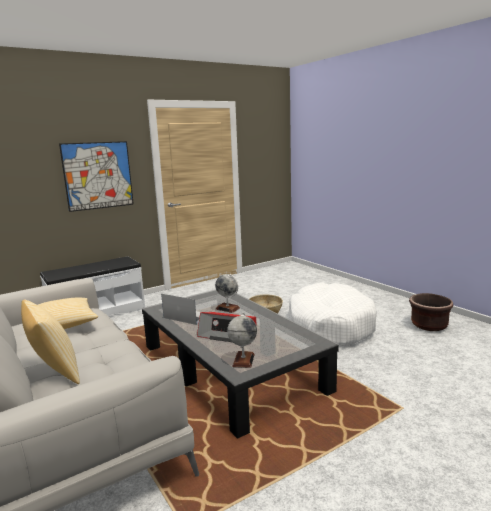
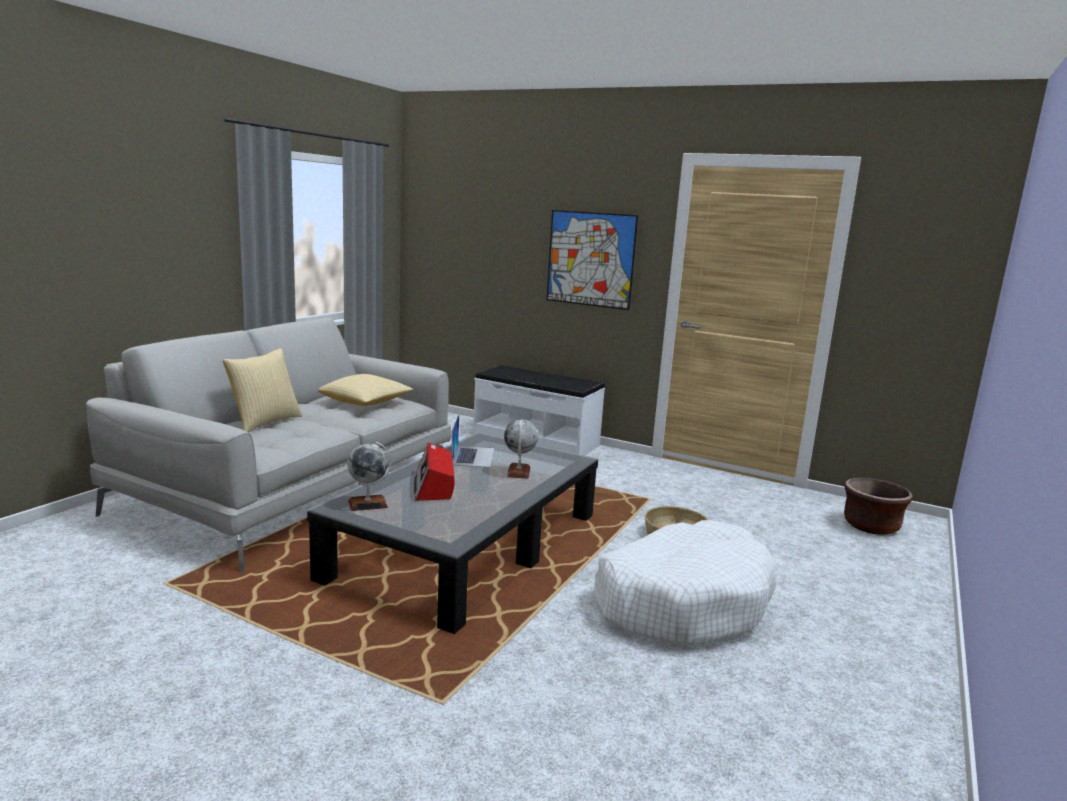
camera: 60 degrees right, 0 degrees up
brown planter [409,293,453,331] -> brown planter moved to [844,477,913,535]

